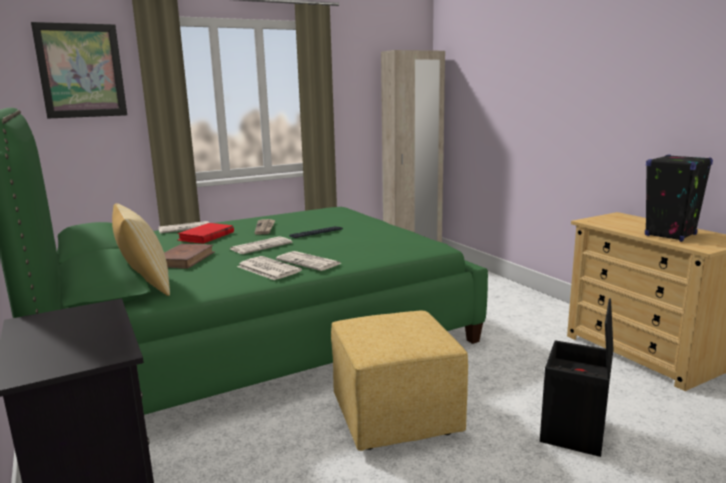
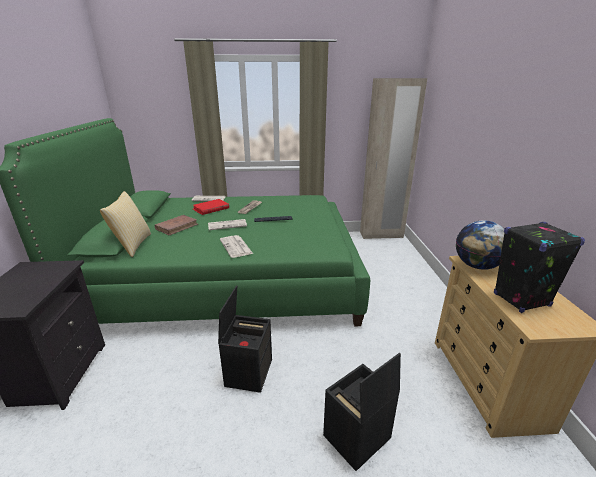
camera: 25 degrees right, 10 degrees up
picture [31,22,127,118] -> none
newspaper [237,256,302,280] -> none
yellow ottoman [331,311,468,451] -> black storage box [218,285,272,393]
none -> globe [456,220,504,270]

